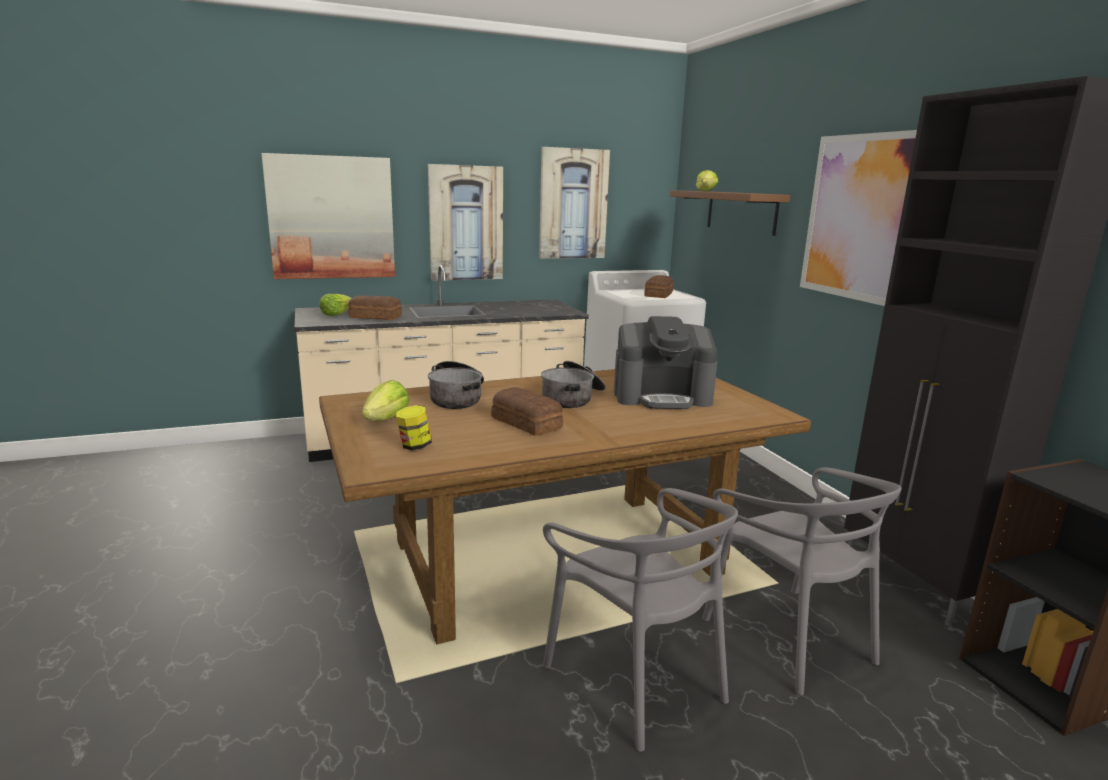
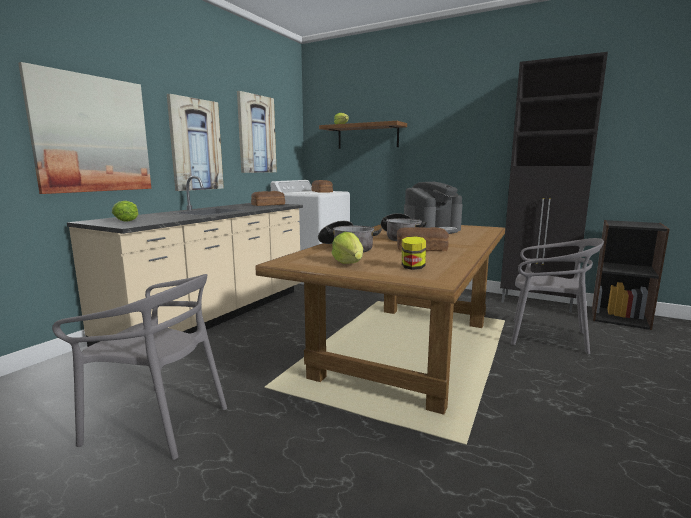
camera: 40 degrees left, 5 degrees down
bread [348,296,402,320] -> bread moved to [251,191,285,206]
grey chair [543,488,738,752] -> grey chair moved to [52,274,227,460]
picture [800,130,917,306] -> none

